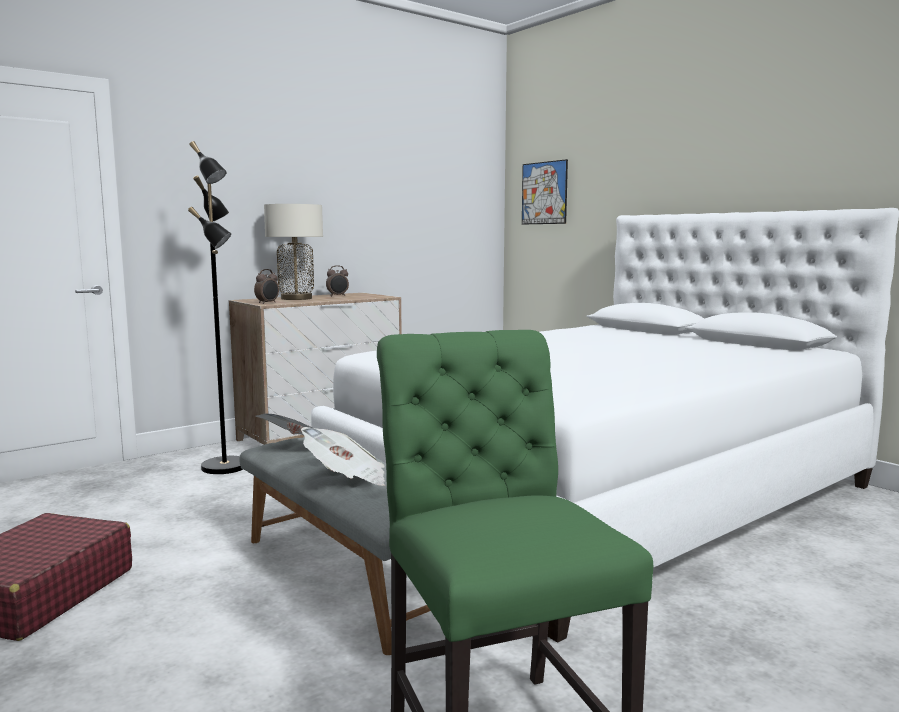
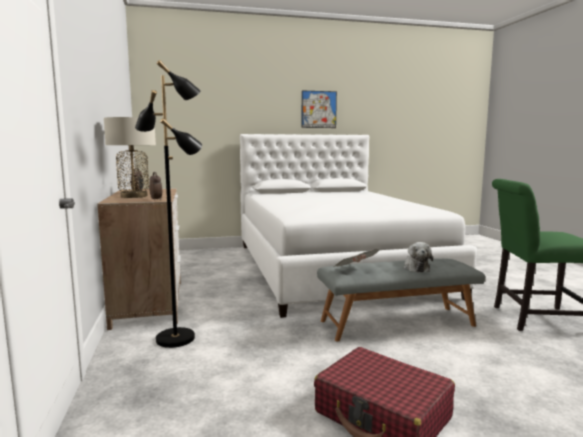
camera: 65 degrees left, 0 degrees up
newspaper [301,427,386,486] -> plush toy [403,242,433,272]
picture [522,159,568,224] -> picture moved to [302,90,337,128]

